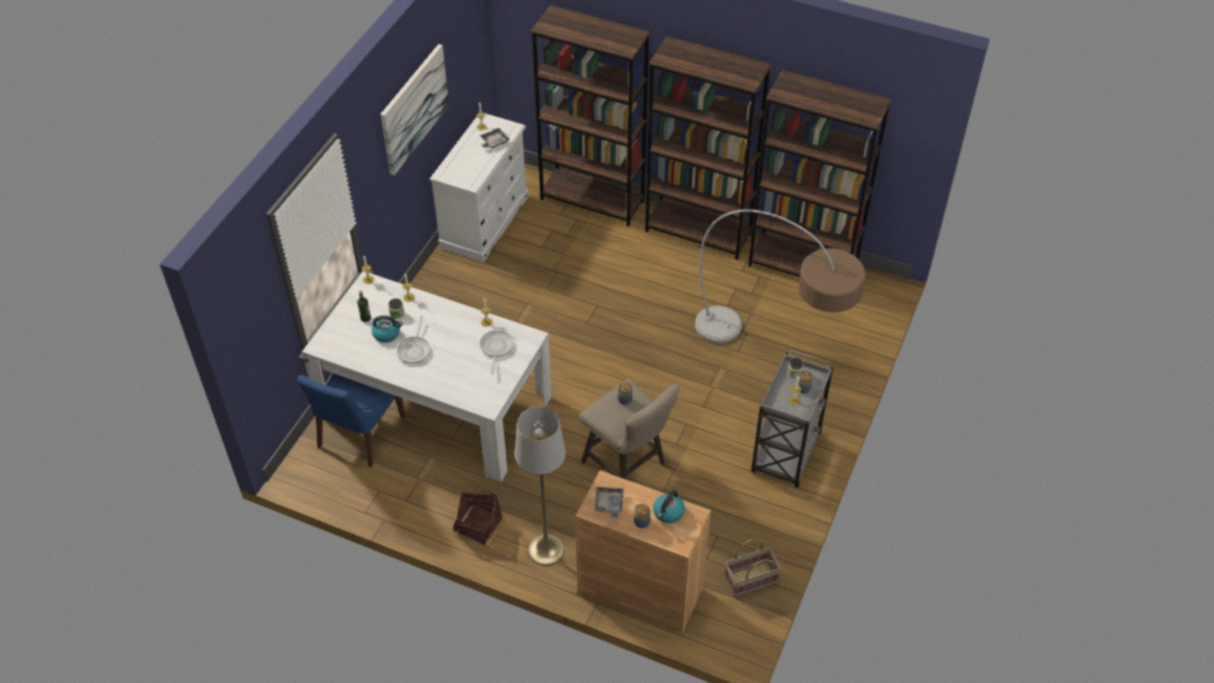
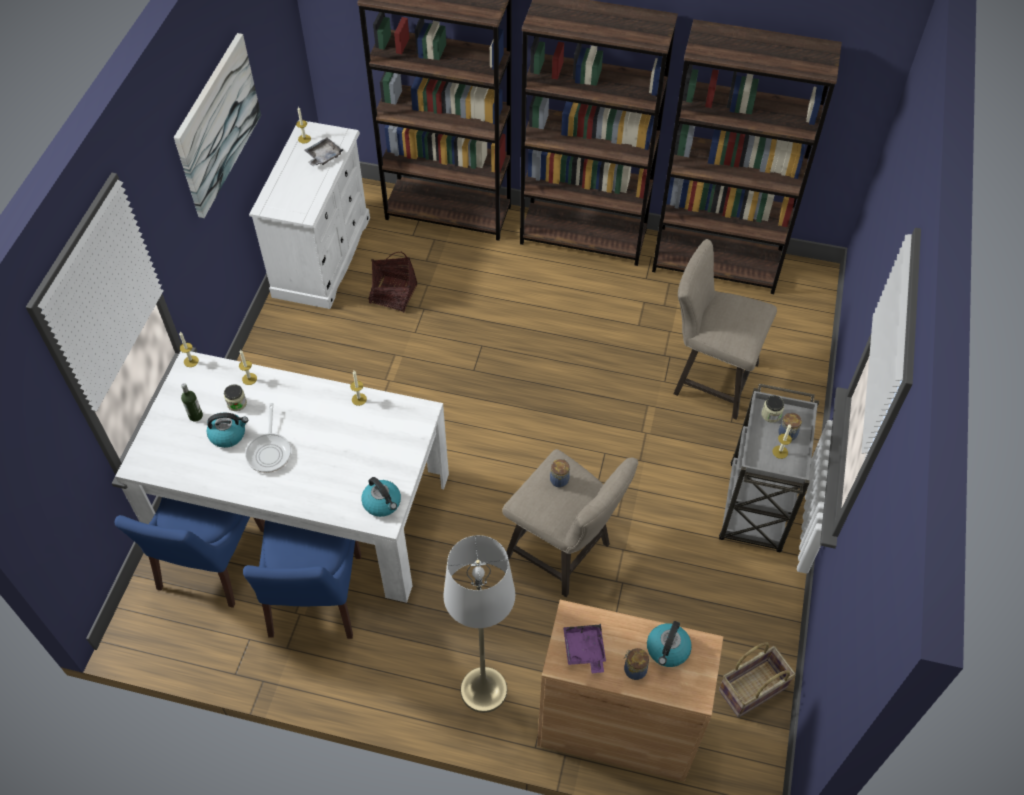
camera: 10 degrees left, 5 degrees up
basket [453,491,502,546] -> basket moved to [369,251,417,313]
frying pan [480,330,513,374] -> none
grey tray [595,487,624,519] -> purple tray [563,623,606,673]
floor lamp [695,209,866,344] -> beige stool [673,239,777,420]
none -> blue chair [243,520,361,639]
none -> kettle [361,477,401,517]

